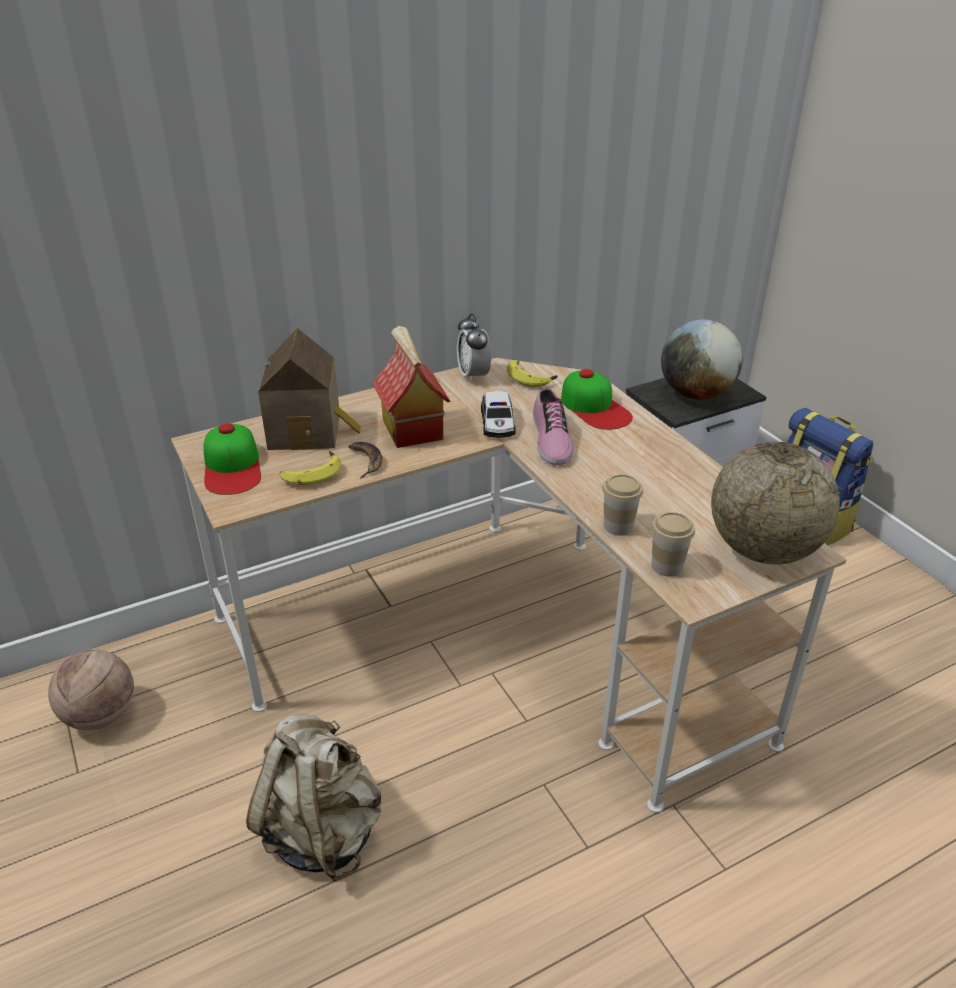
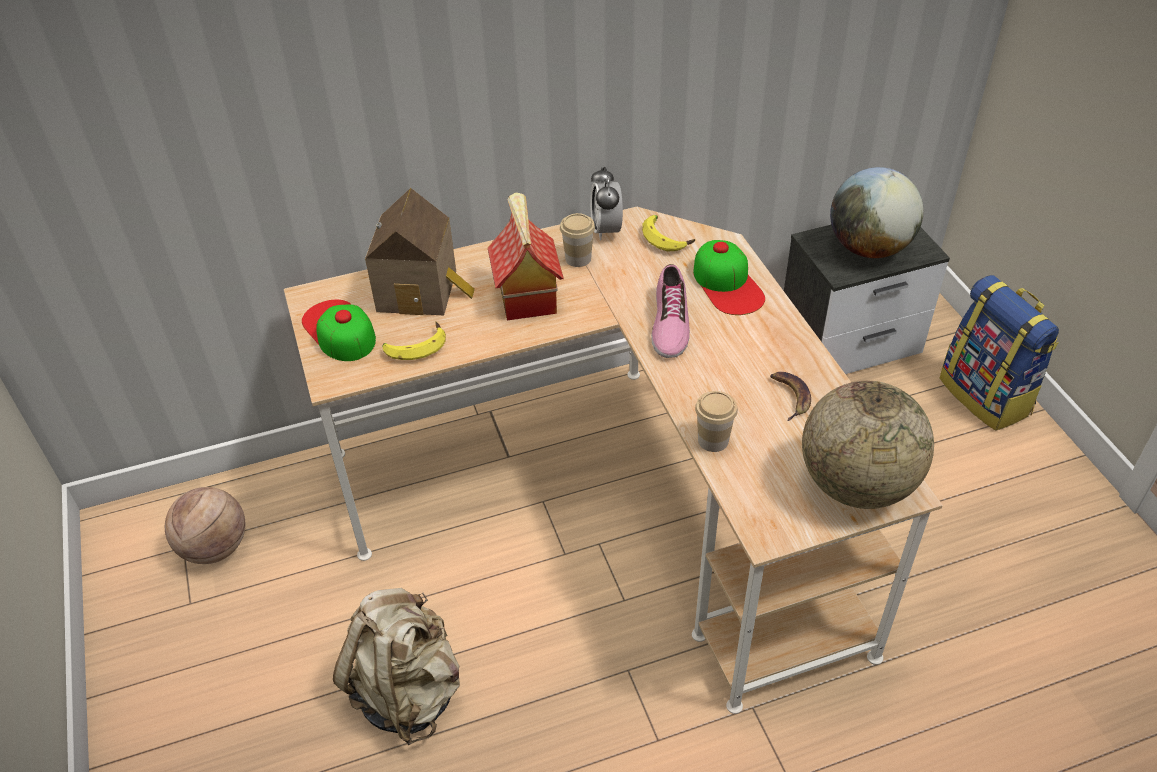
camera: 10 degrees right, 10 degrees up
cap [203,423,261,495] -> cap turned 150 degrees clockwise [302,300,376,361]
banana [348,442,382,479] -> banana moved to [770,372,811,421]
toy car [481,391,516,438] -> none
cup [651,512,695,577] -> cup moved to [560,213,595,267]

